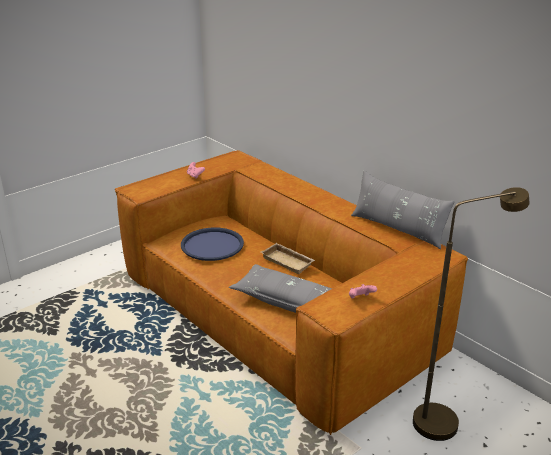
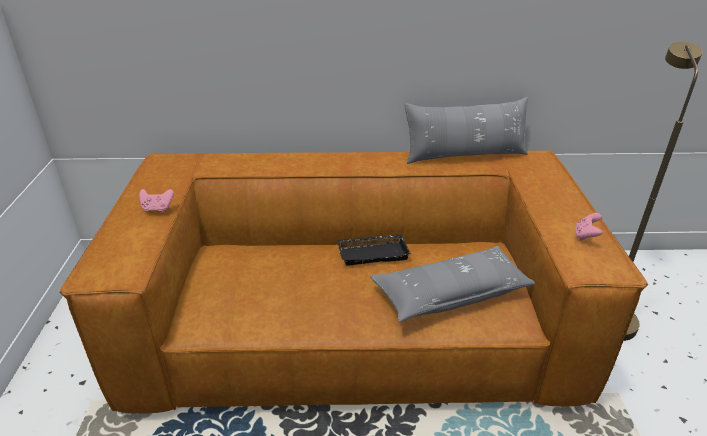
camera: 50 degrees left, 5 degrees up
blue tray [181,228,244,261] -> none
beige tray [261,243,315,274] -> black tray [337,235,411,266]

